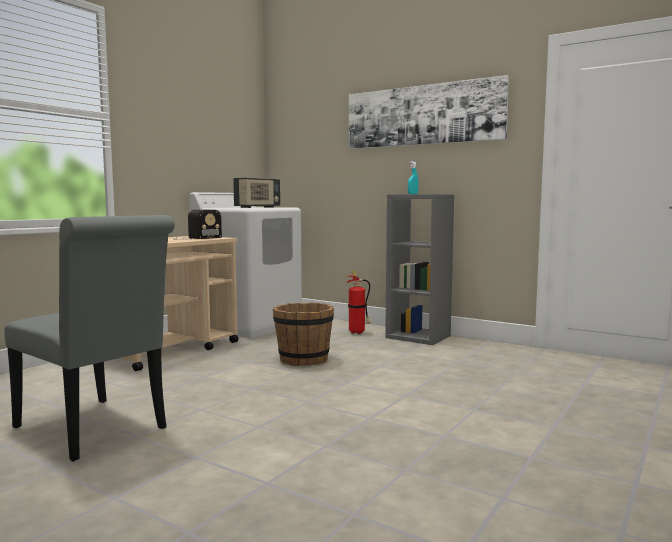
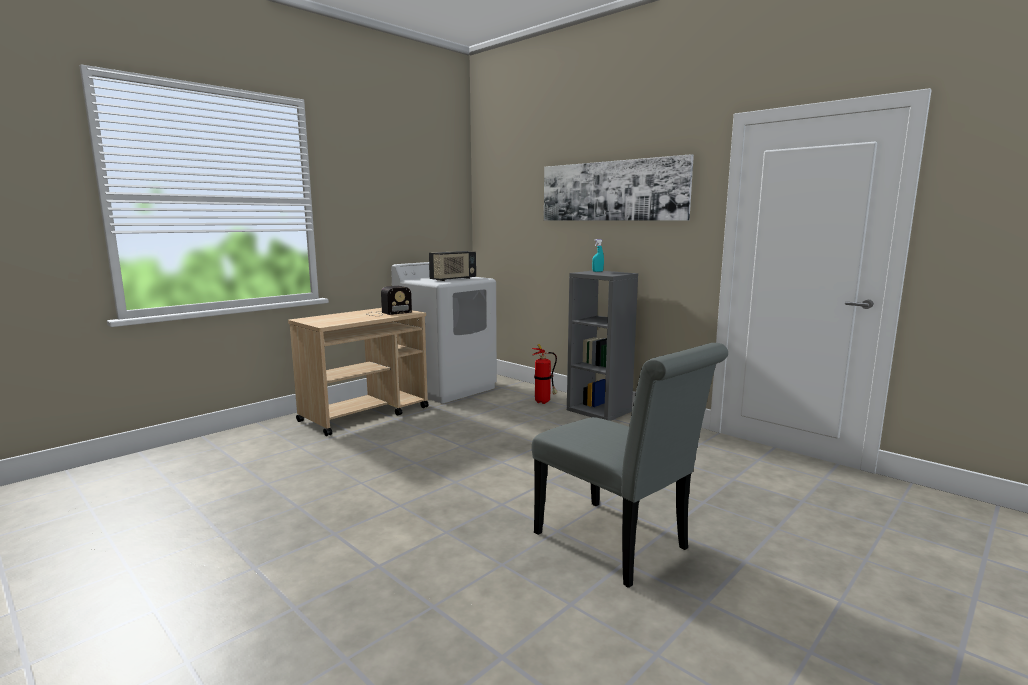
camera: 10 degrees right, 5 degrees up
grey chair [5,215,175,462] -> grey chair moved to [532,343,728,588]
brown bucket [273,303,334,366] -> none

